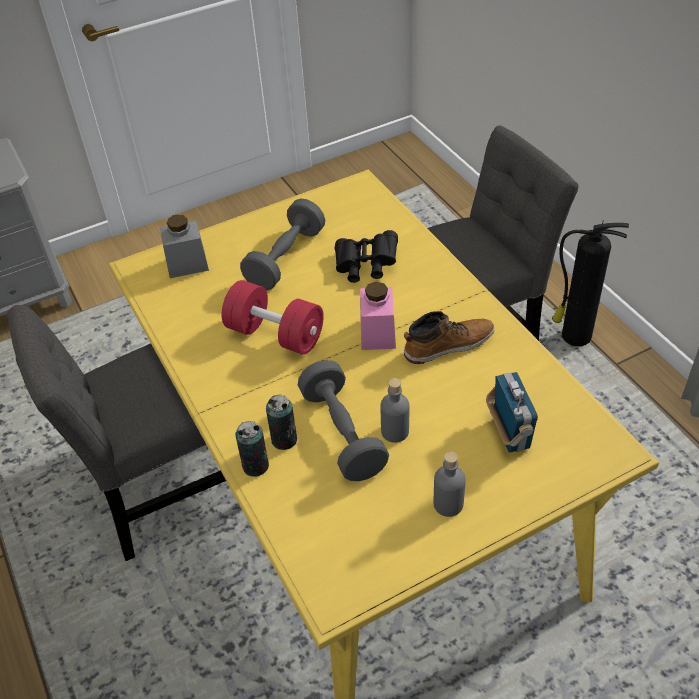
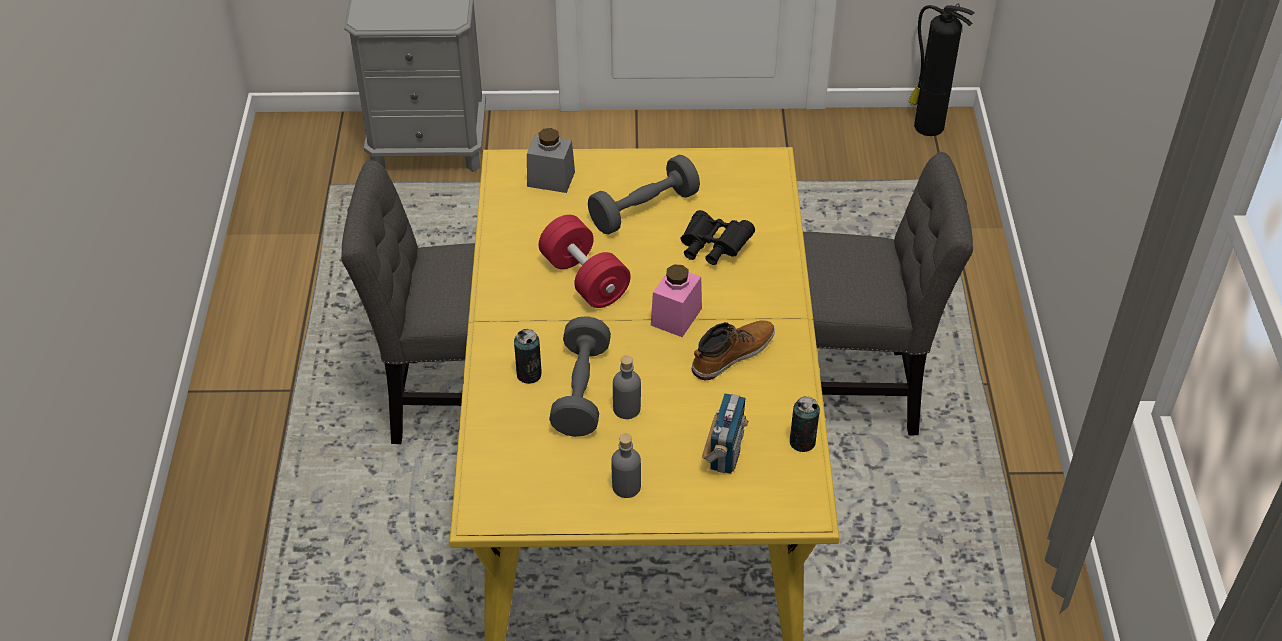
camera: 25 degrees right, 0 degrees up
can [235,421,269,477] -> can moved to [790,396,820,452]
boot [404,311,495,364] -> boot turned 45 degrees counterclockwise [692,320,775,380]
fire extinguisher [552,220,629,346] -> fire extinguisher moved to [909,4,975,136]

